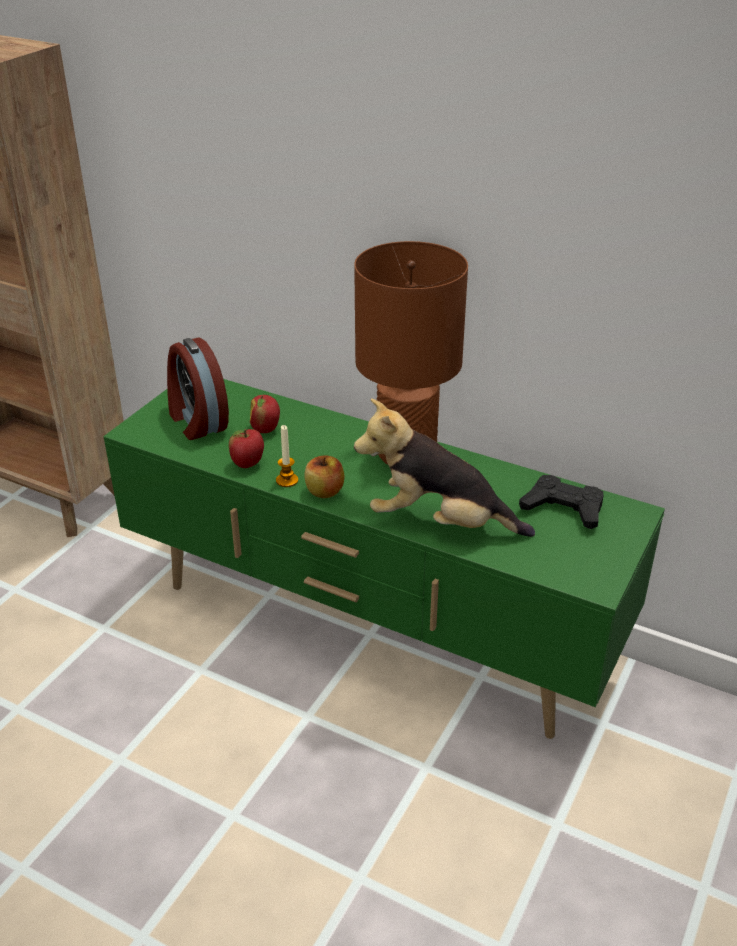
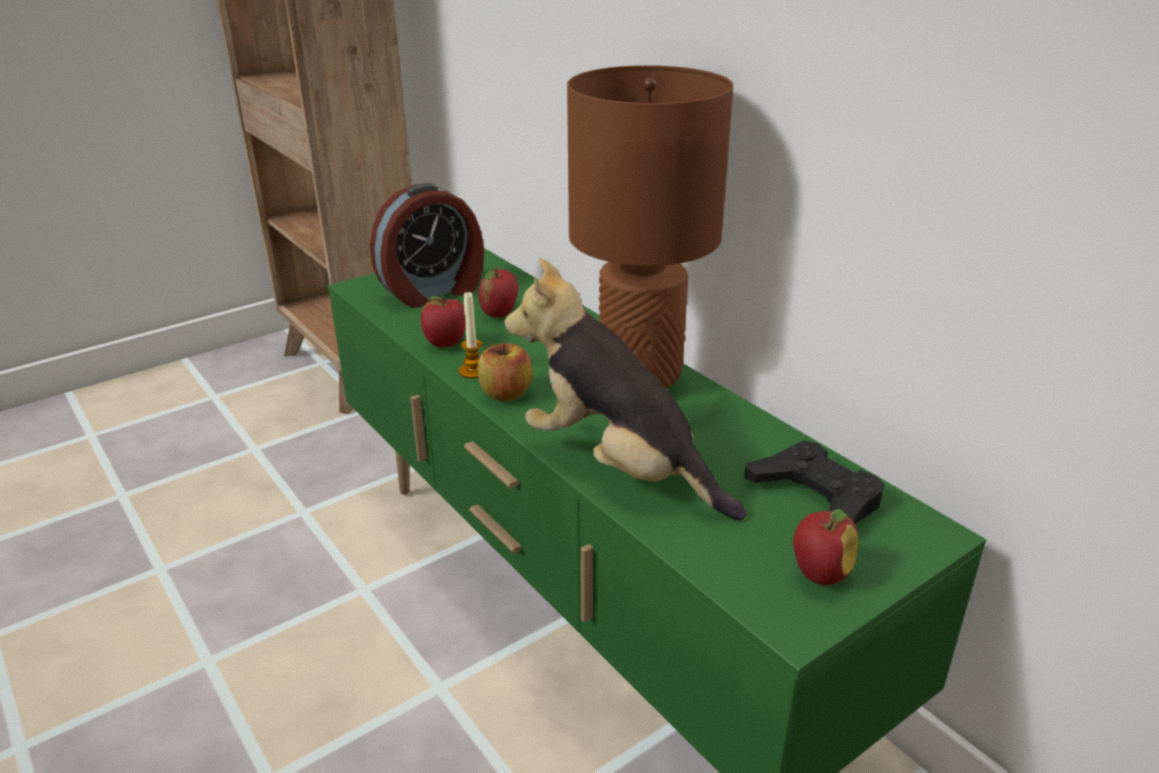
camera: 25 degrees right, 5 degrees down
alarm clock [167,338,229,440] -> alarm clock turned 120 degrees counterclockwise [370,183,484,308]
none -> apple [793,509,858,585]

